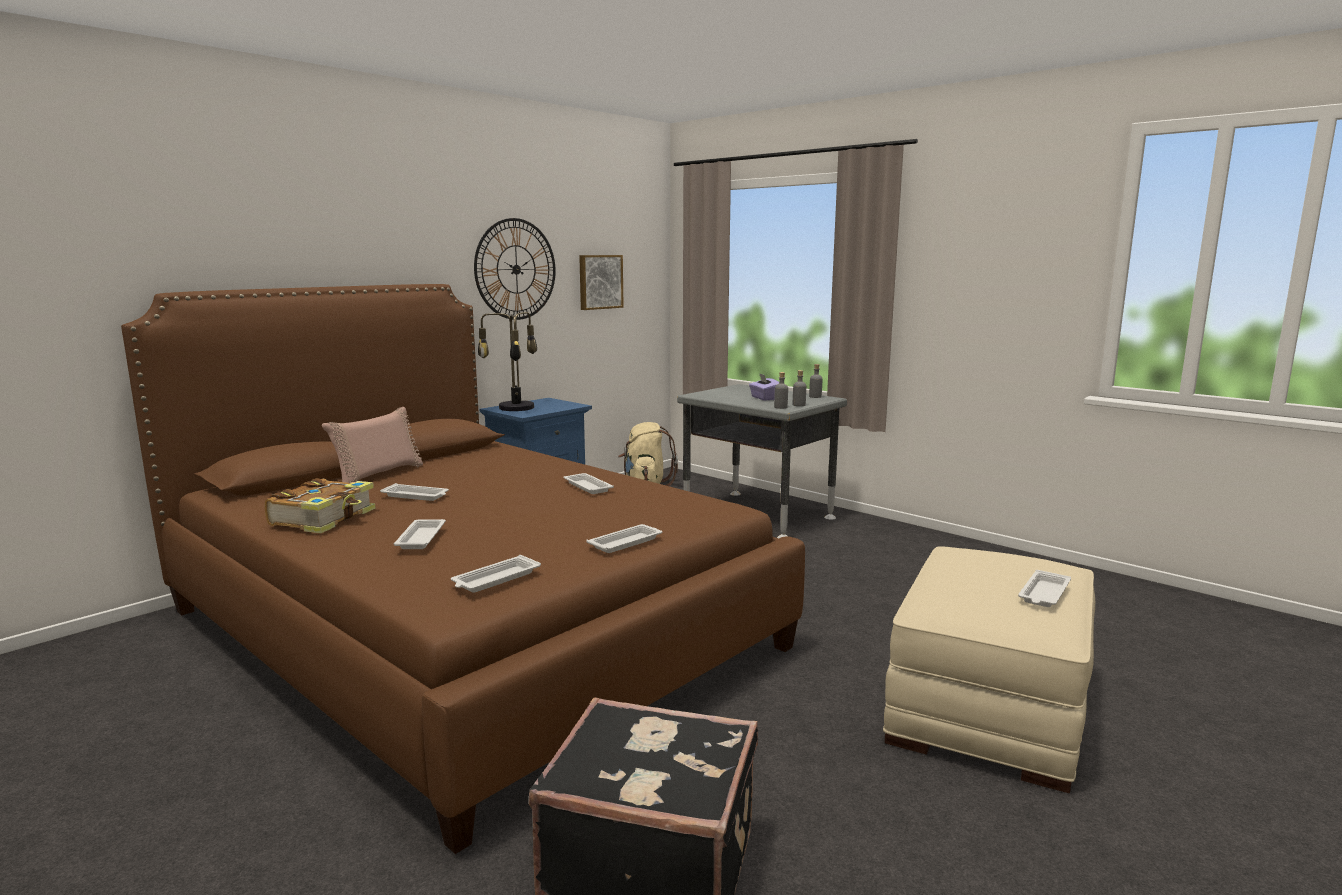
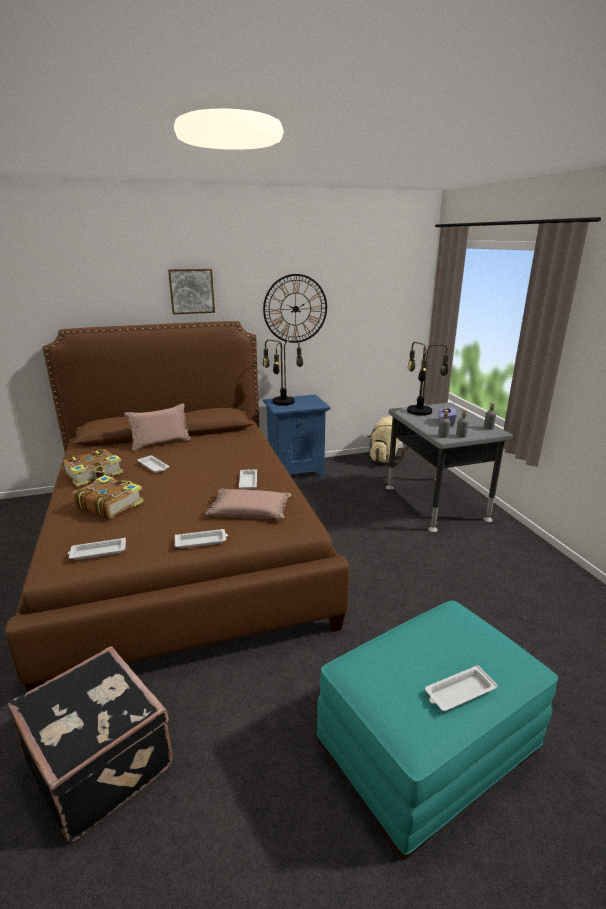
camera: 30 degrees right, 10 degrees up
white tray [394,519,446,549] -> book [72,475,144,519]
picture [579,255,624,310] -> picture moved to [168,269,215,314]
beige ottoman [883,546,1095,793] -> turquoise ottoman [317,601,558,860]
none -> beige pillow [205,488,291,519]
none -> table lamp [407,342,448,416]

